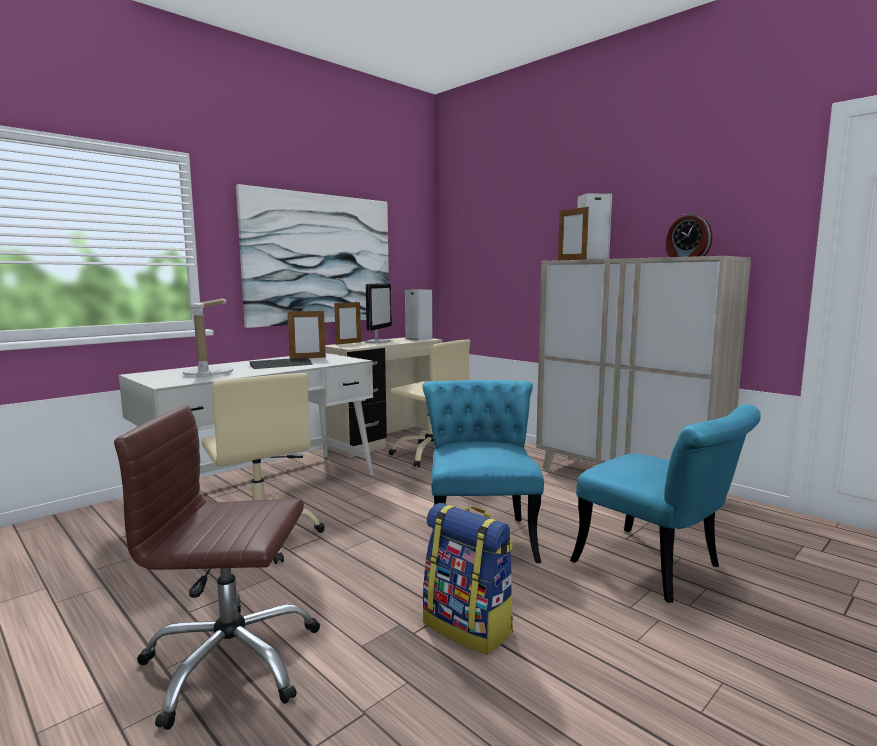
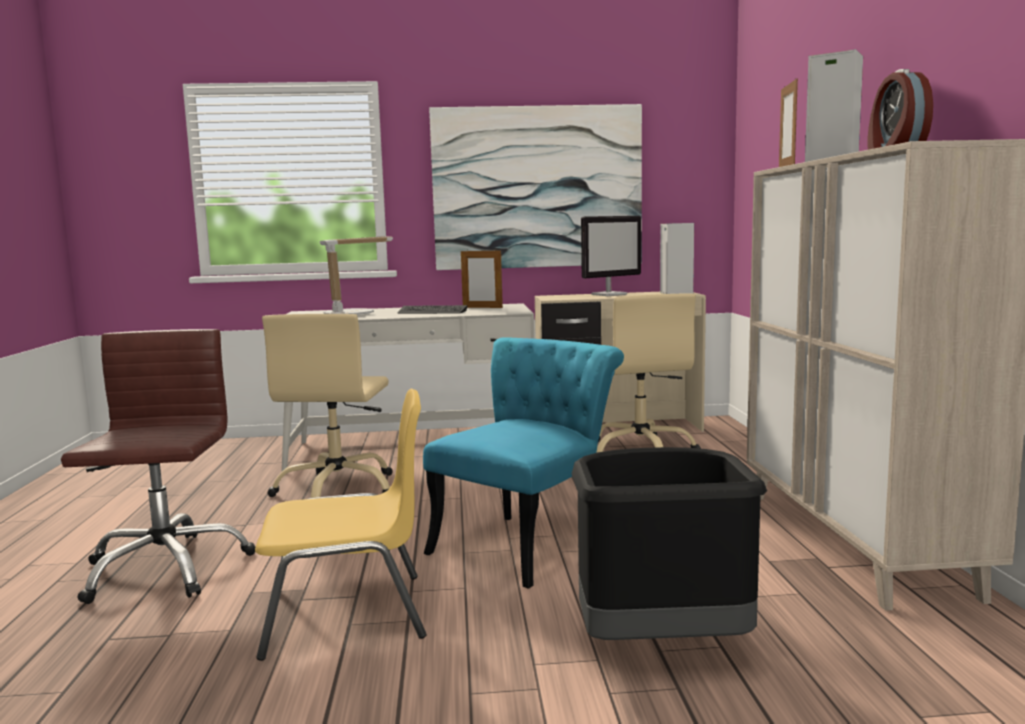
camera: 40 degrees right, 0 degrees up
brown office chair [114,405,320,730] -> brown office chair turned 45 degrees clockwise [61,329,255,604]
picture frame [334,302,361,345] -> none
backpack [423,503,513,655] -> yellow chair [255,389,427,661]
turquoise chair [570,404,761,603] -> black trash can [572,447,767,640]

